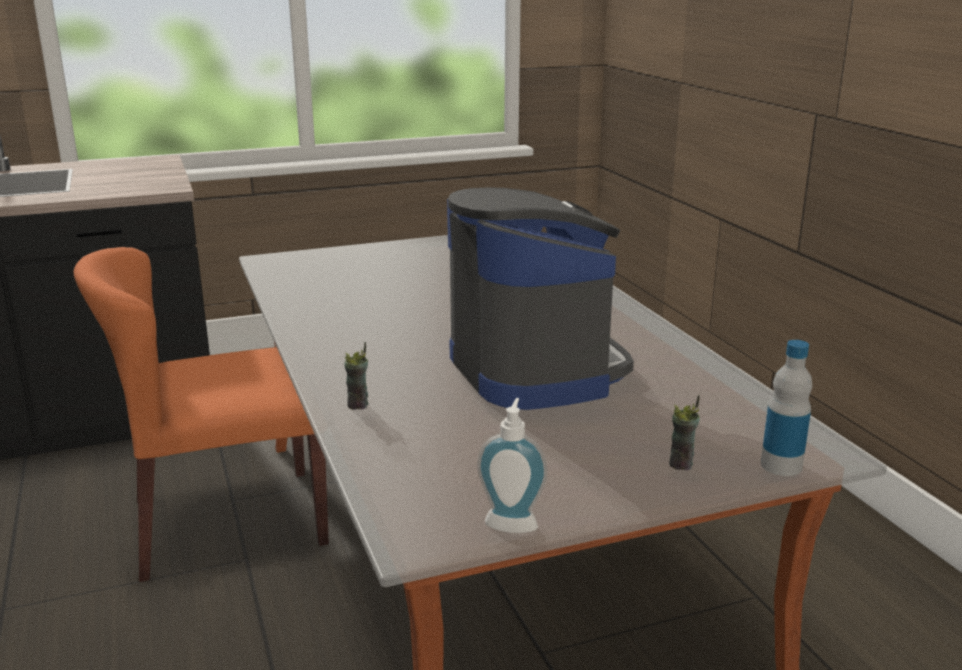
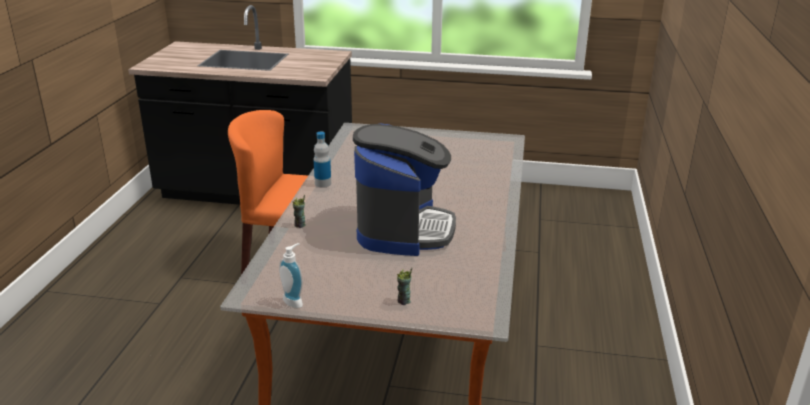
camera: 30 degrees right, 5 degrees up
bottle [761,340,812,476] -> bottle moved to [313,132,331,188]

